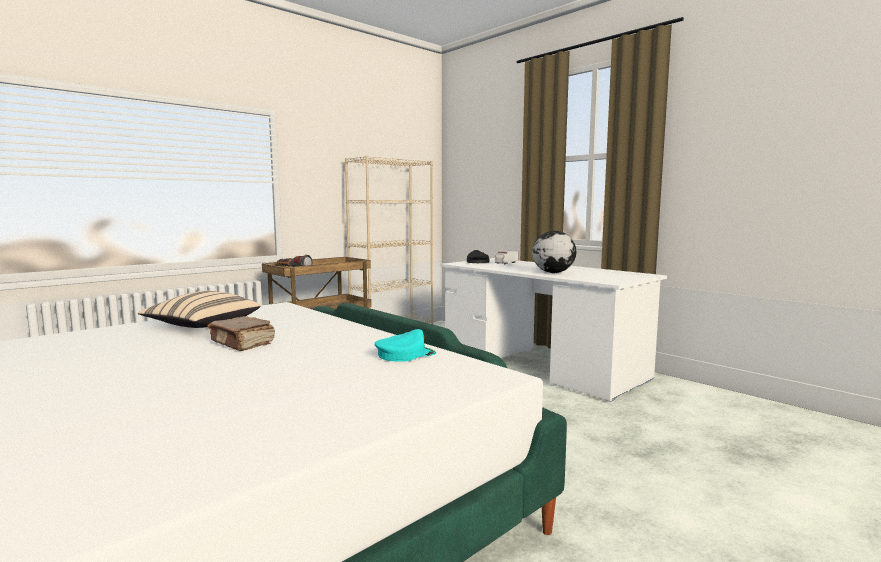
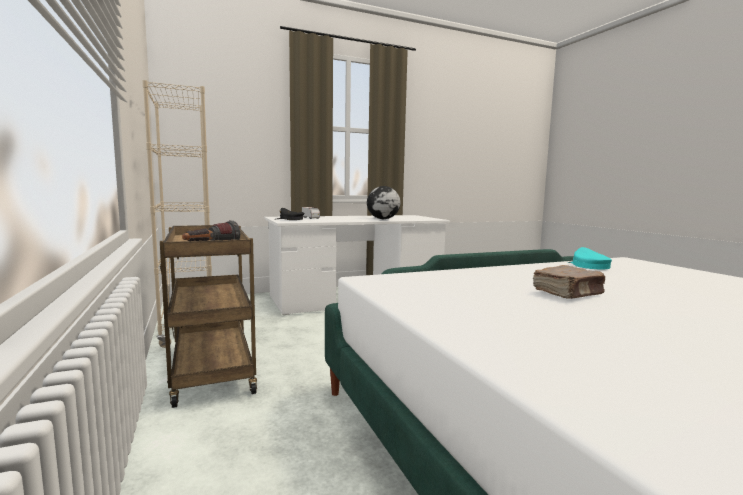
camera: 70 degrees left, 0 degrees up
beige pillow [138,291,261,328] -> none

